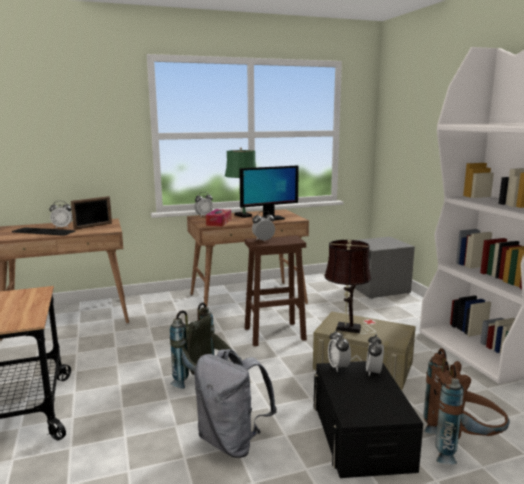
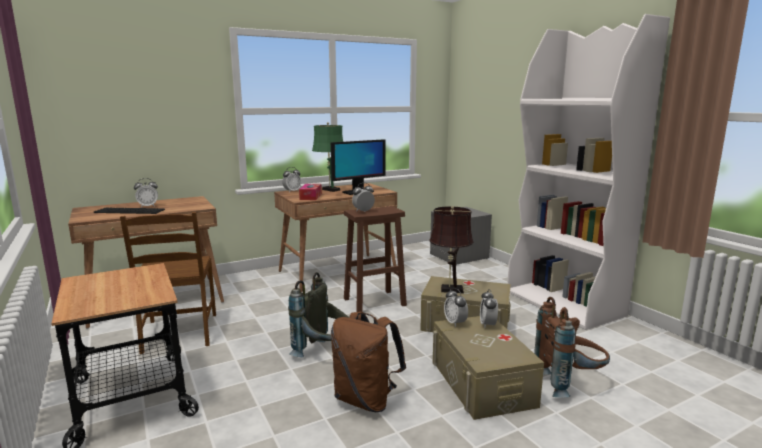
camera: 10 degrees left, 0 degrees up
picture frame [71,196,112,230] -> none
grey backpack [194,349,277,458] -> brown backpack [331,311,406,412]
black storage box [314,361,423,478] -> beige storage box [433,316,544,420]
none -> brown chair [120,212,216,354]

